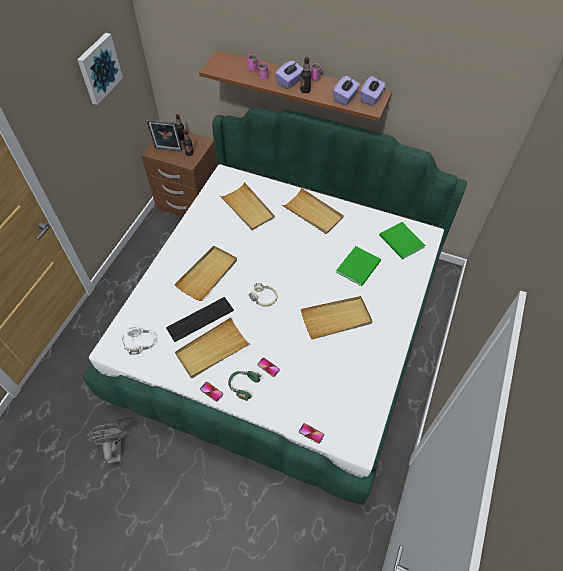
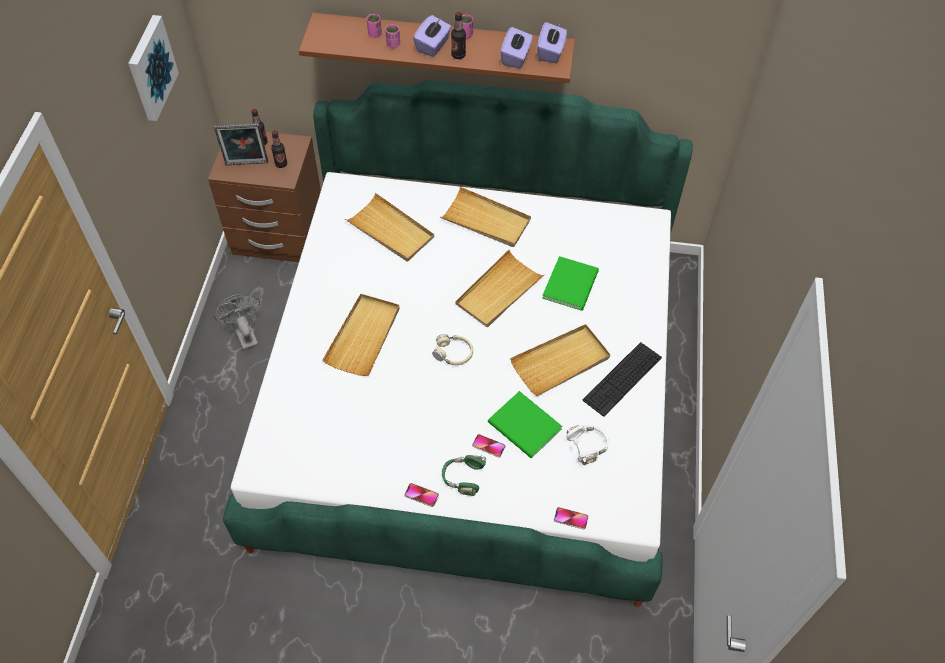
camera: 15 degrees left, 0 degrees up
grey fan [86,423,127,464] -> grey fan moved to [214,294,260,351]
white headphones [121,327,155,355] -> white headphones moved to [566,425,610,465]
keyboard [166,297,234,342] -> keyboard moved to [583,342,662,417]
beige tray [175,317,250,378] -> beige tray moved to [455,250,545,327]
green book [379,222,425,260] -> green book moved to [488,391,563,458]

